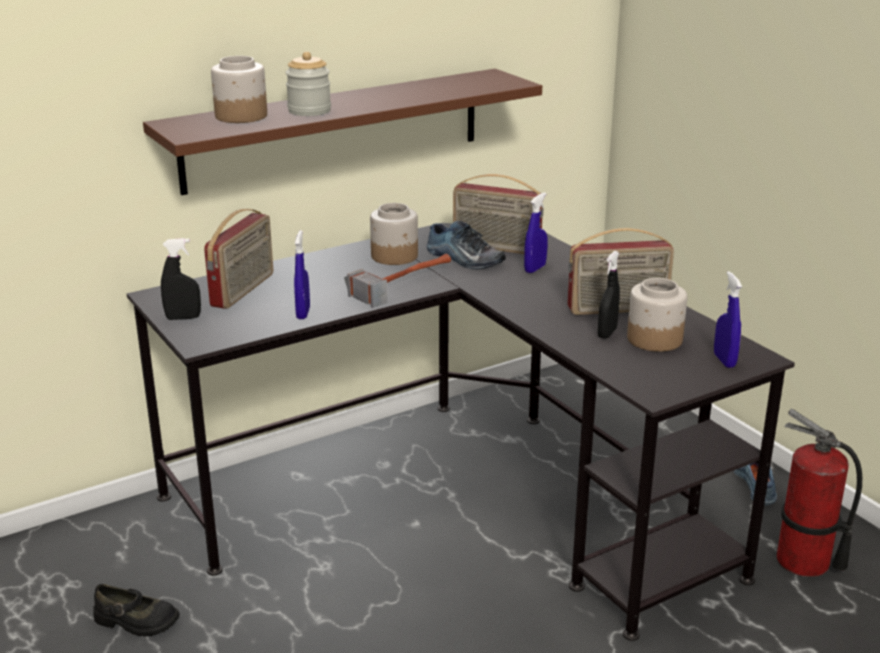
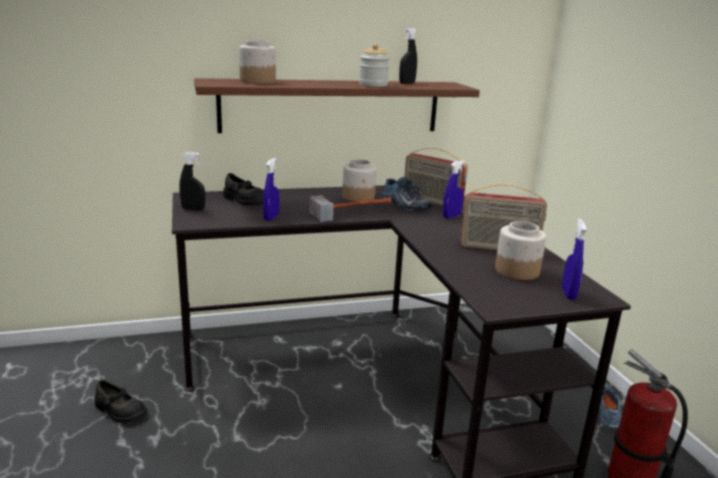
camera: 15 degrees right, 5 degrees down
radio [204,209,273,309] -> black shoe [223,173,264,206]
jar [285,52,331,116] -> jar moved to [359,44,390,87]
black spray bottle [598,251,620,339] -> black spray bottle moved to [399,28,417,84]

